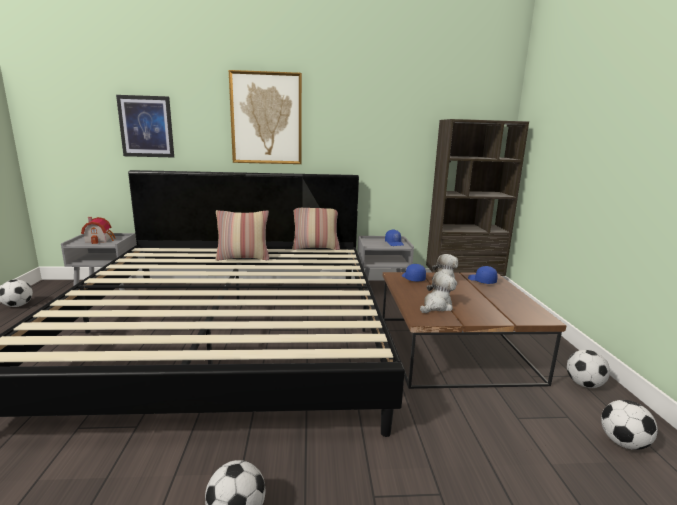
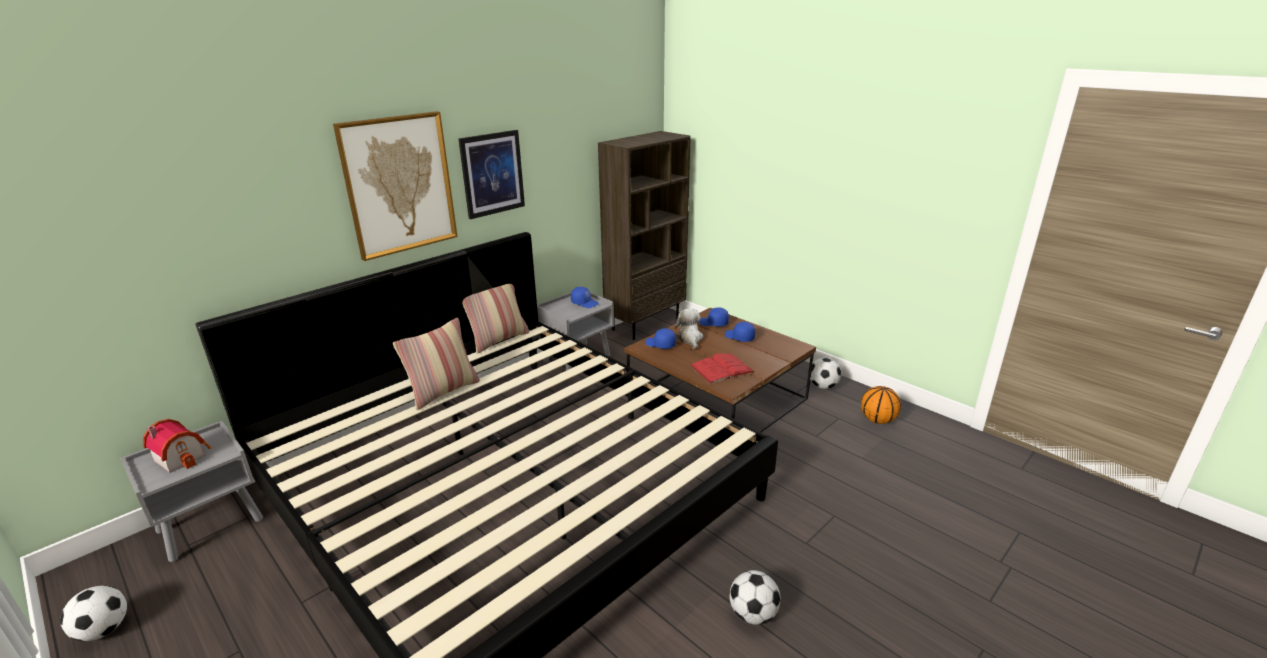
camera: 40 degrees left, 10 degrees up
picture [116,95,174,157] -> picture moved to [459,130,525,219]
plush toy [420,273,456,313] -> red book [690,353,755,384]
football [601,400,658,450] -> basketball [861,386,901,424]
none -> blue cap [725,322,755,342]

